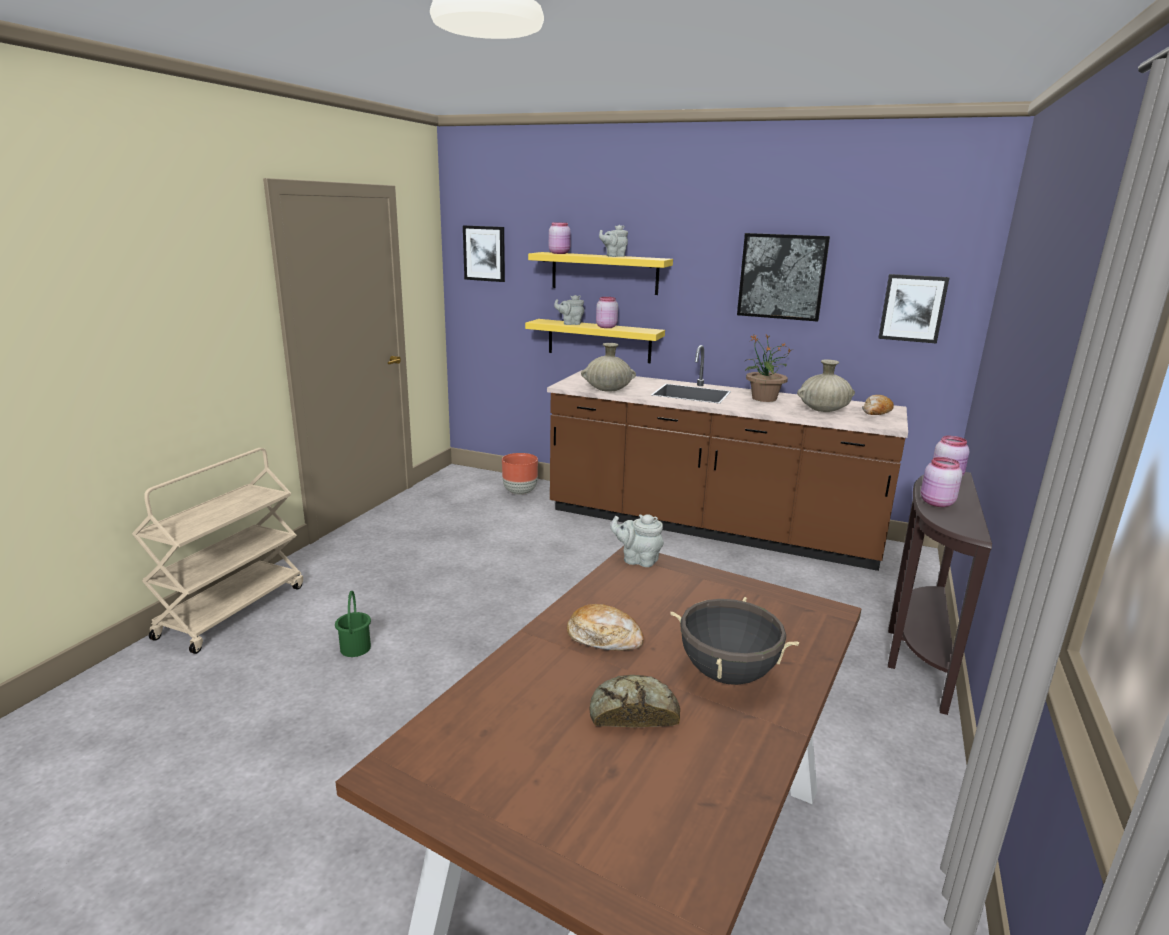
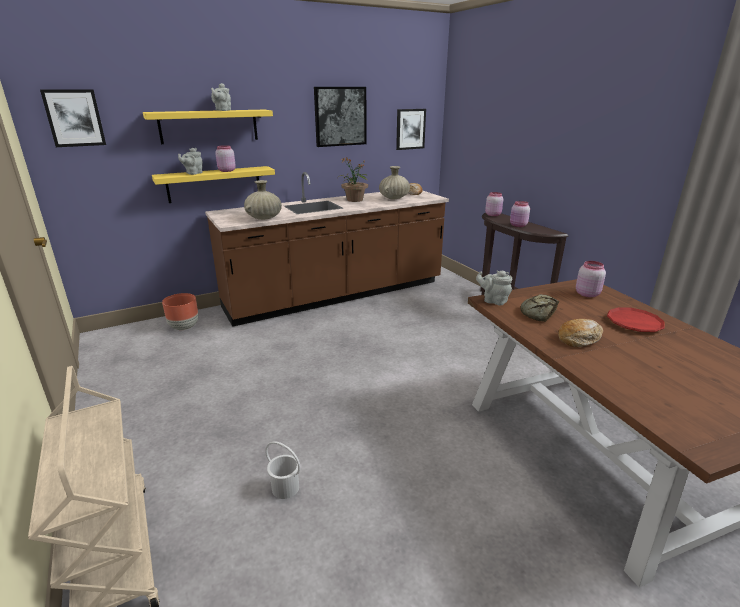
camera: 50 degrees left, 5 degrees up
green bucket [335,591,371,657] -> white bucket [265,441,301,499]
pink jar [549,222,571,254] -> pink jar moved to [576,261,606,297]
bread [589,675,680,727] -> bread moved to [521,294,559,322]
grey teapot [610,514,664,567] -> grey teapot turned 60 degrees clockwise [476,270,512,305]
black cooking pot [670,597,799,685] -> red plate [607,307,665,332]

